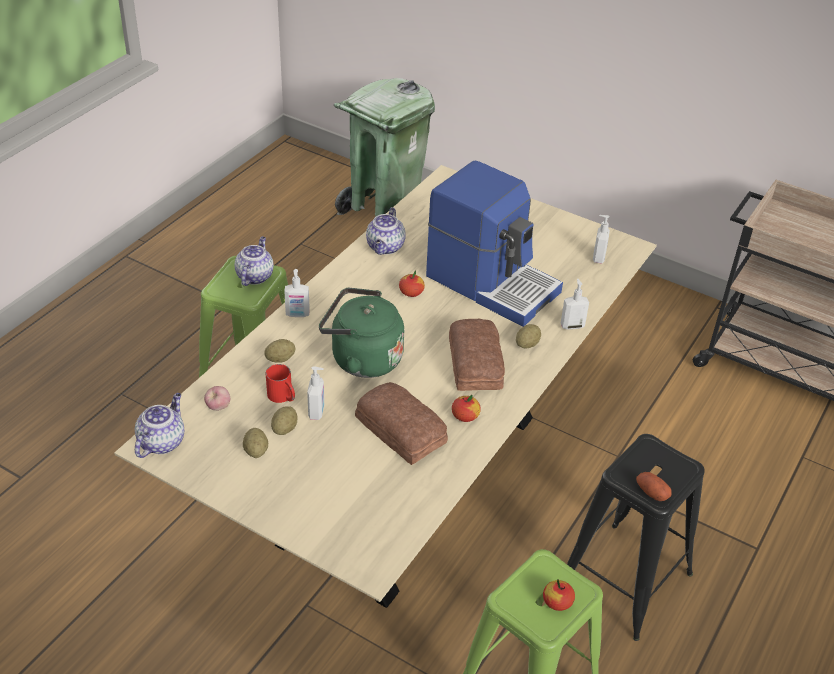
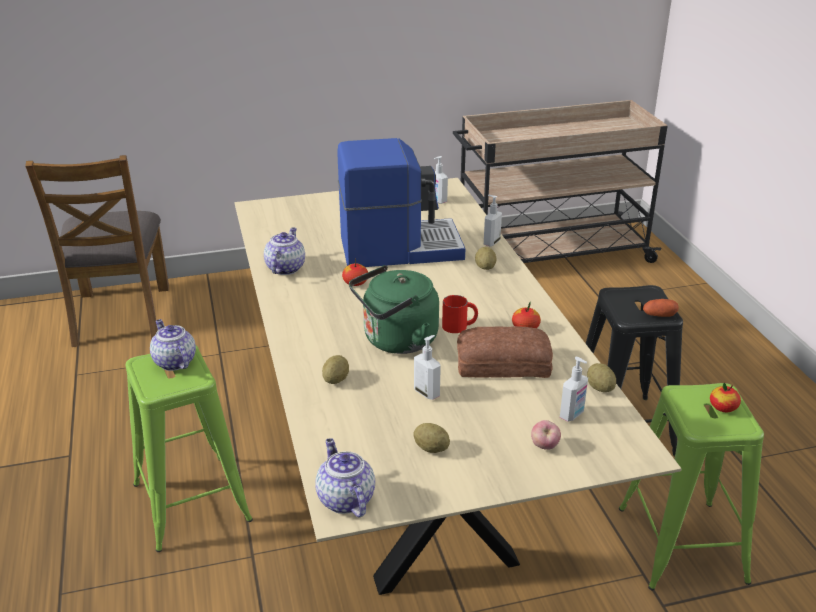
camera: 45 degrees left, 10 degrees down
apple [204,386,230,411] -> apple moved to [531,420,561,450]
red mug [266,364,295,403] -> red mug moved to [442,295,478,333]
potato [271,406,298,435] -> potato moved to [587,363,616,392]
soap dispenser [284,269,310,317] -> soap dispenser moved to [560,357,588,421]
green trash can [334,78,435,217] -> brown chair [25,155,169,347]
teapot [366,207,406,255] -> teapot turned 135 degrees counterclockwise [264,227,305,275]
bread [449,319,505,391] -> none

